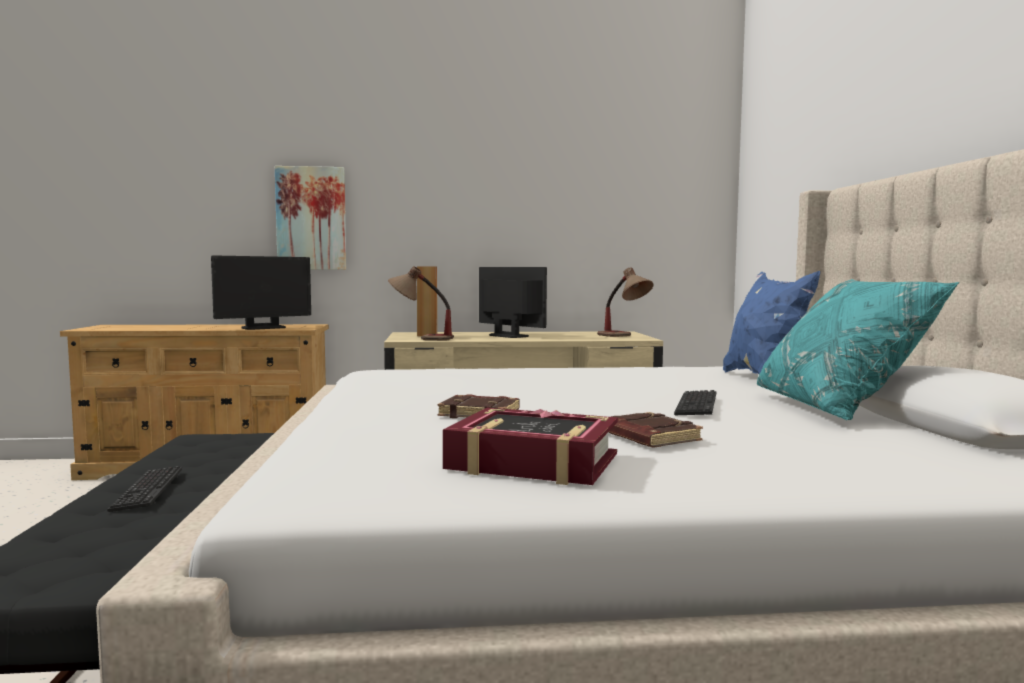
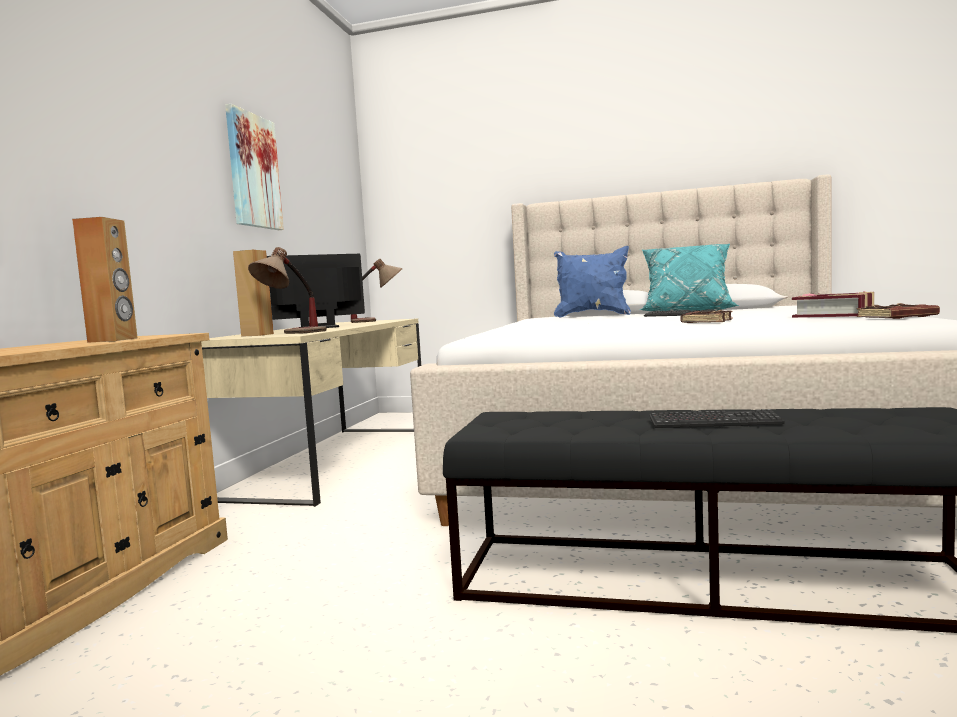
camera: 70 degrees left, 0 degrees up
monitor [211,255,311,330] -> brown speaker [72,217,138,343]
picture [275,166,346,270] -> picture moved to [225,104,284,230]
brown book [608,412,703,447] -> brown book moved to [857,303,940,319]

